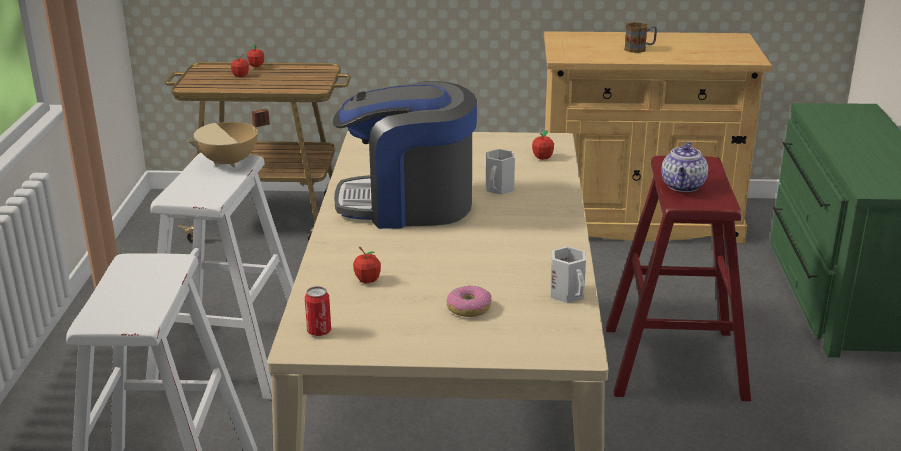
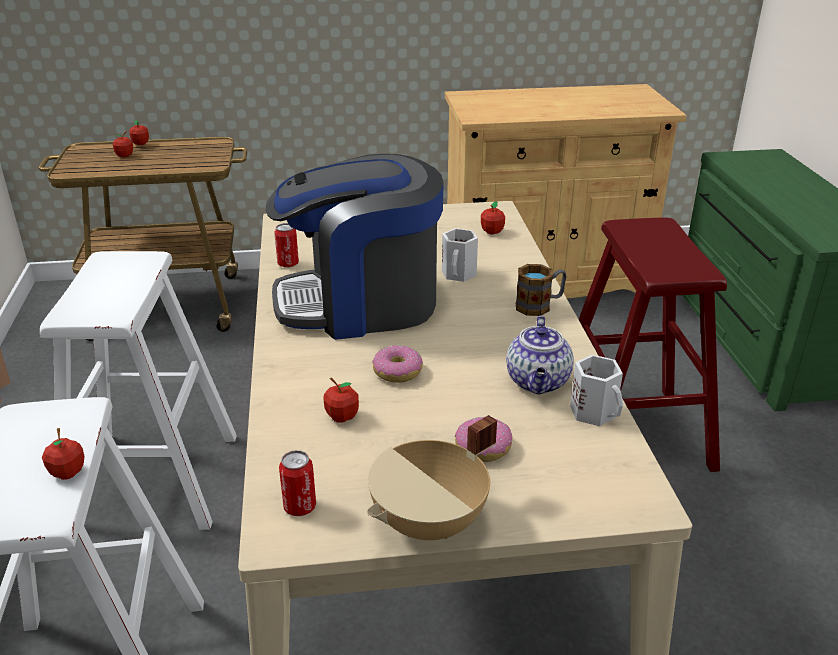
camera: 10 degrees left, 5 degrees up
beige cooking pot [187,109,270,168] -> beige cooking pot moved to [367,415,497,540]
mug [624,22,657,53] -> mug moved to [516,264,566,316]
teapot [661,142,708,192] -> teapot moved to [506,316,574,394]
none -> apple [42,428,84,480]
none -> can [274,223,299,268]
none -> donut [372,345,423,383]

